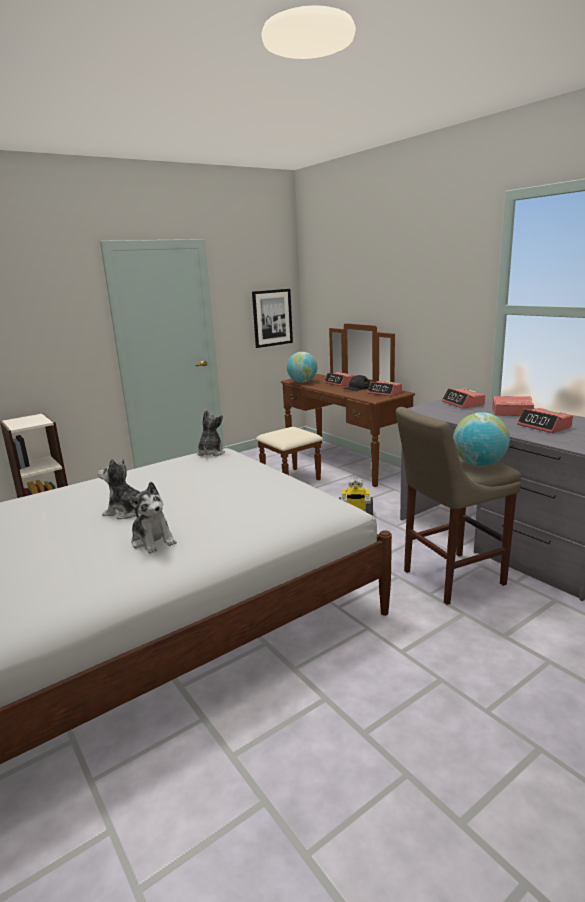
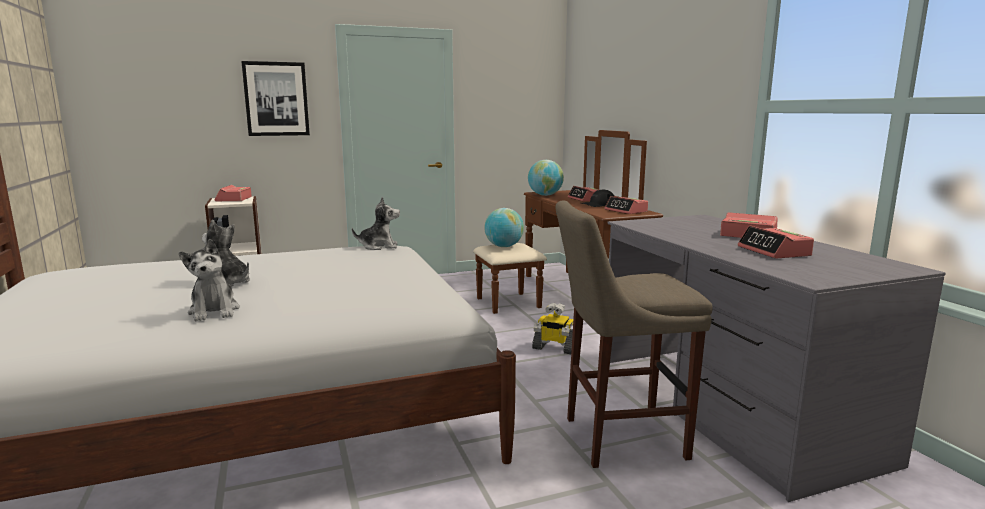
camera: 15 degrees right, 5 degrees down
plush toy [197,409,225,456] -> plush toy turned 60 degrees clockwise [352,197,400,250]
picture [252,289,293,348] -> picture moved to [241,61,310,136]
alarm clock [442,388,485,408] -> alarm clock moved to [215,185,252,202]
globe [453,412,510,466] -> globe moved to [484,208,524,247]

